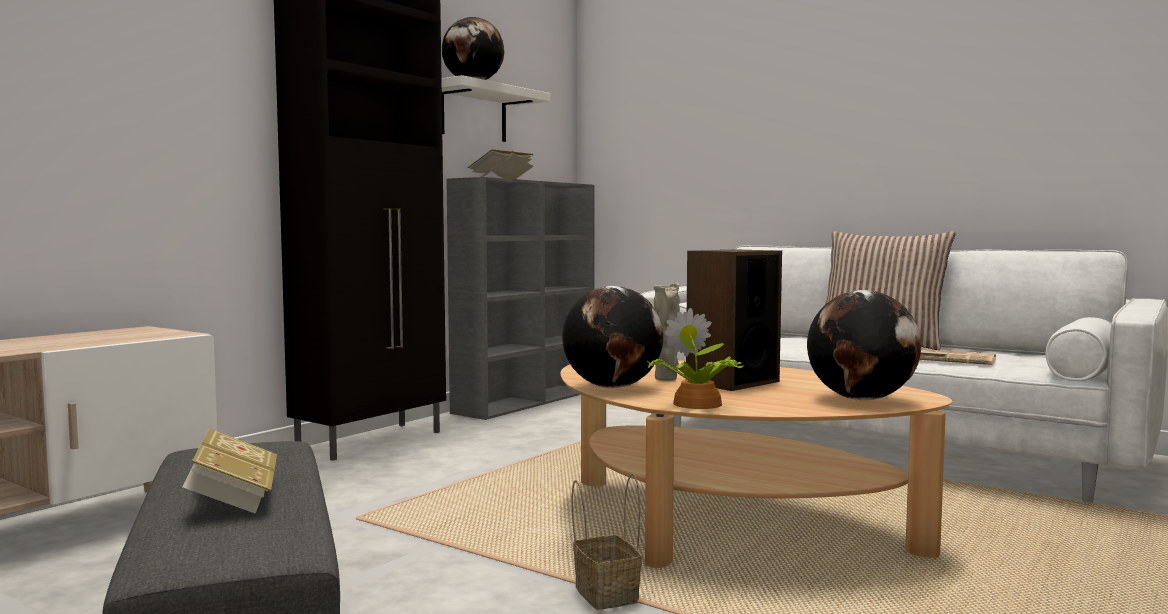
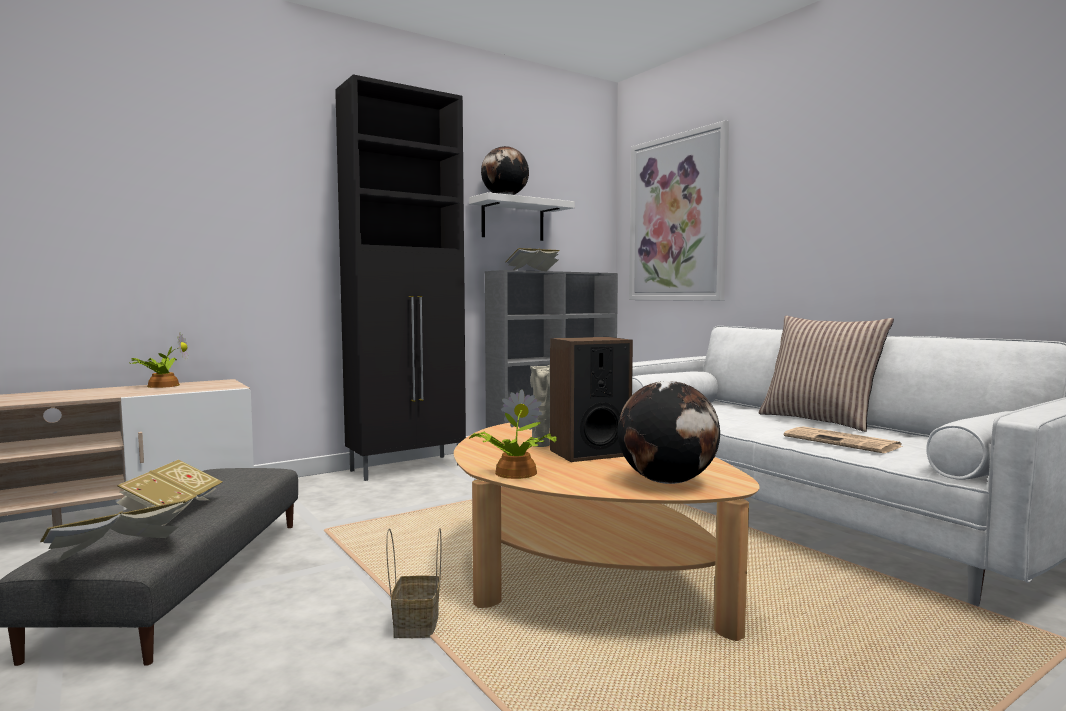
camera: 20 degrees right, 0 degrees up
globe [562,286,663,388] -> none
none -> book [40,500,186,563]
none -> potted plant [130,334,189,388]
none -> picture [629,120,729,301]

